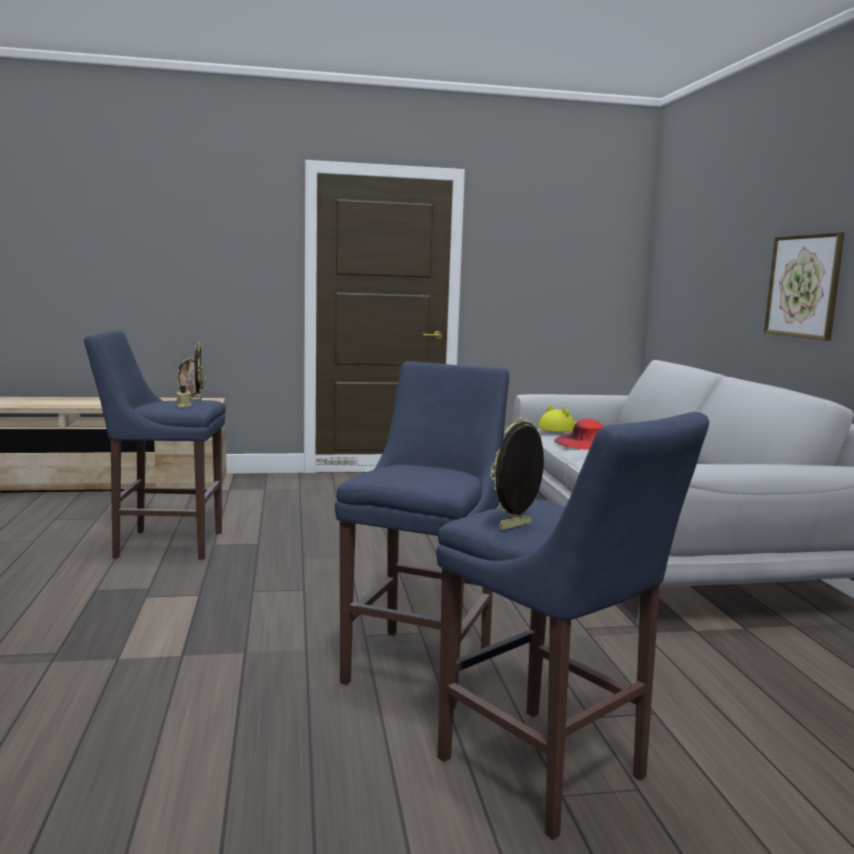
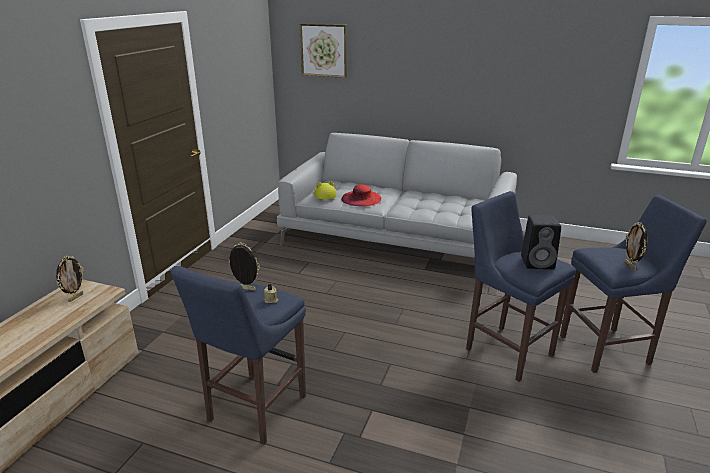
camera: 60 degrees left, 15 degrees up
picture [764,232,845,341] -> picture moved to [300,24,347,78]
none -> black speaker [521,215,561,269]

